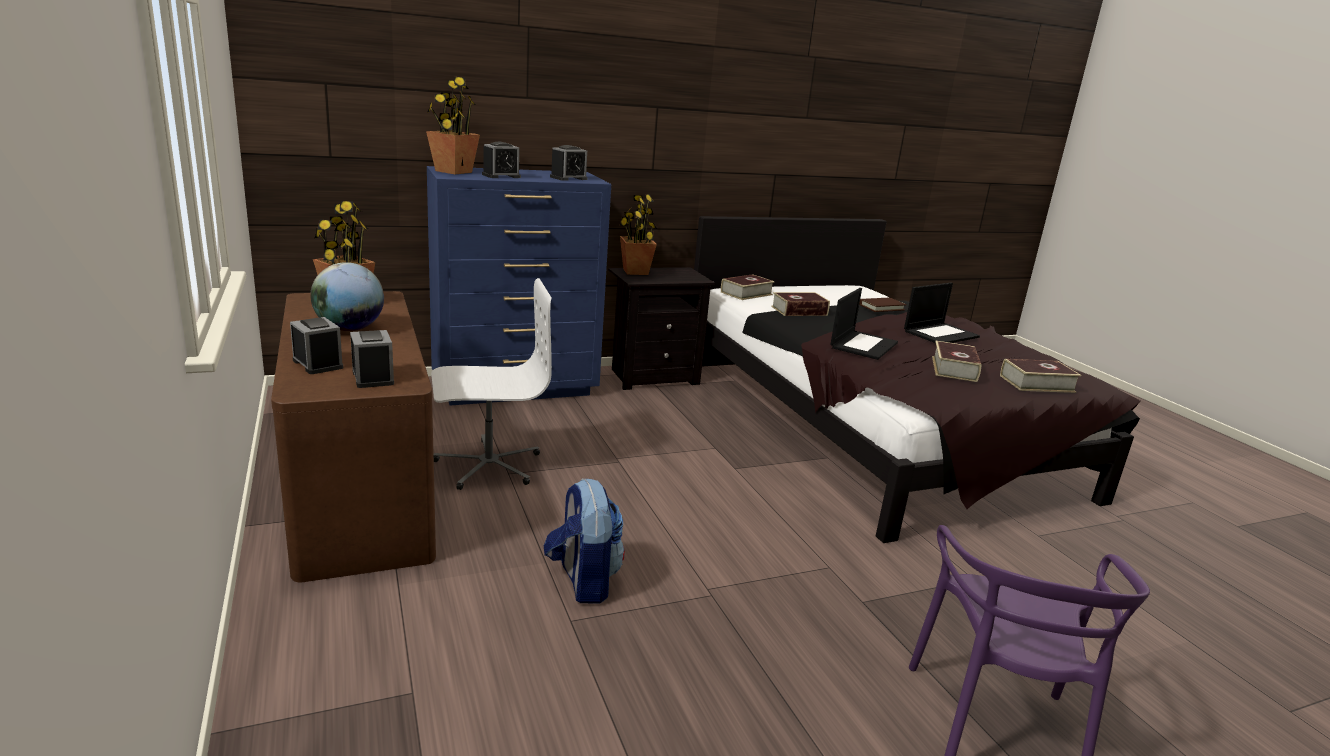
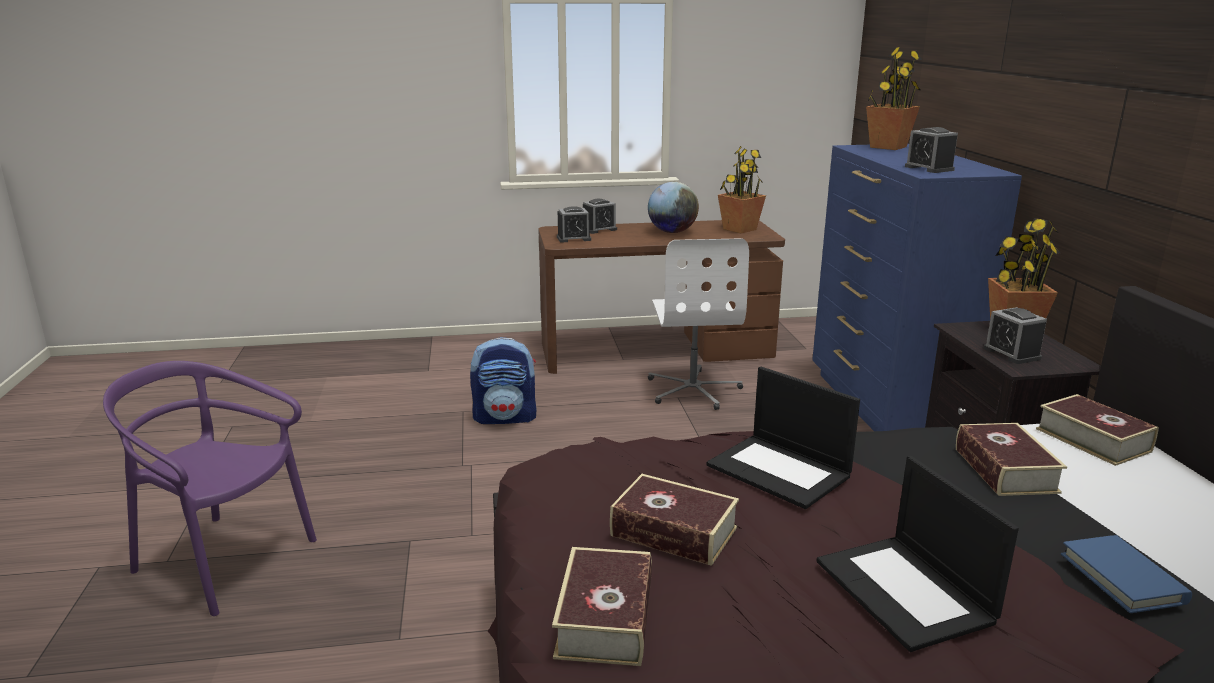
camera: 105 degrees right, 0 degrees up
alarm clock [482,142,521,178] -> alarm clock moved to [983,307,1047,364]
brown book [859,298,906,312] -> blue book [1061,535,1192,613]

